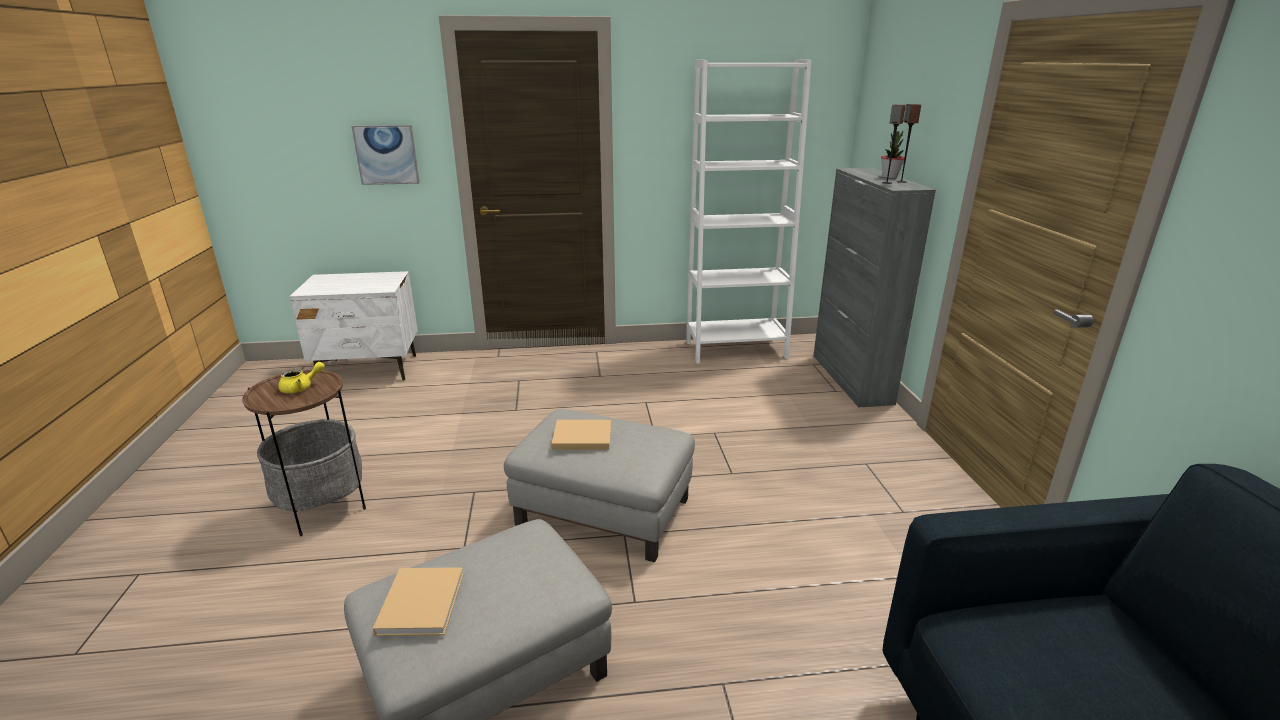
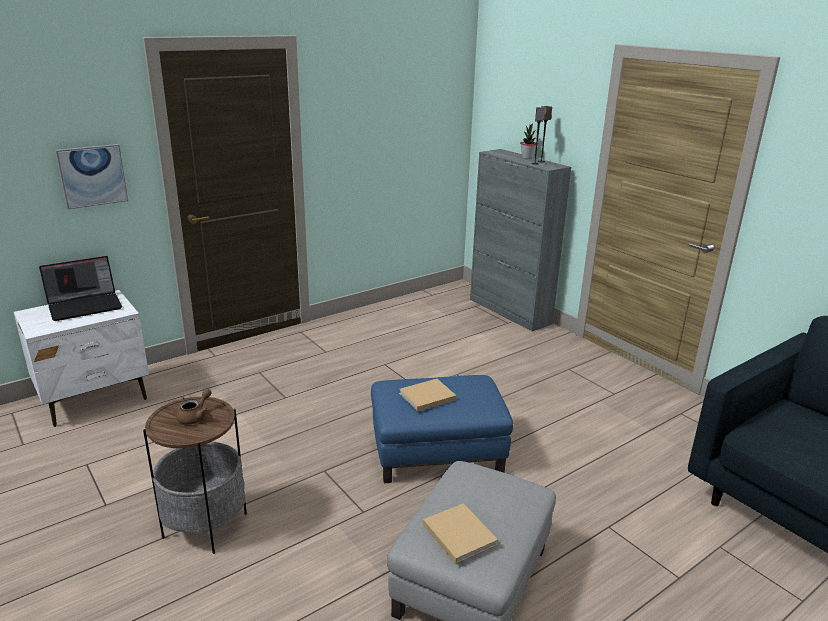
camera: 30 degrees left, 0 degrees up
yellow teapot [278,362,325,393] -> brown teapot [176,389,212,425]
grey ottoman [504,409,695,562] -> blue ottoman [371,375,513,483]
white bookcase [686,60,811,364] -> none
none -> laptop [39,256,122,321]

